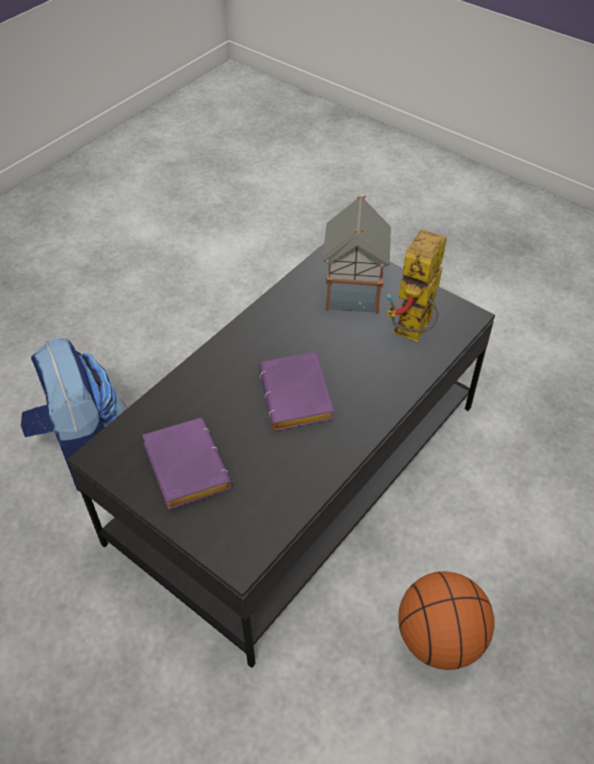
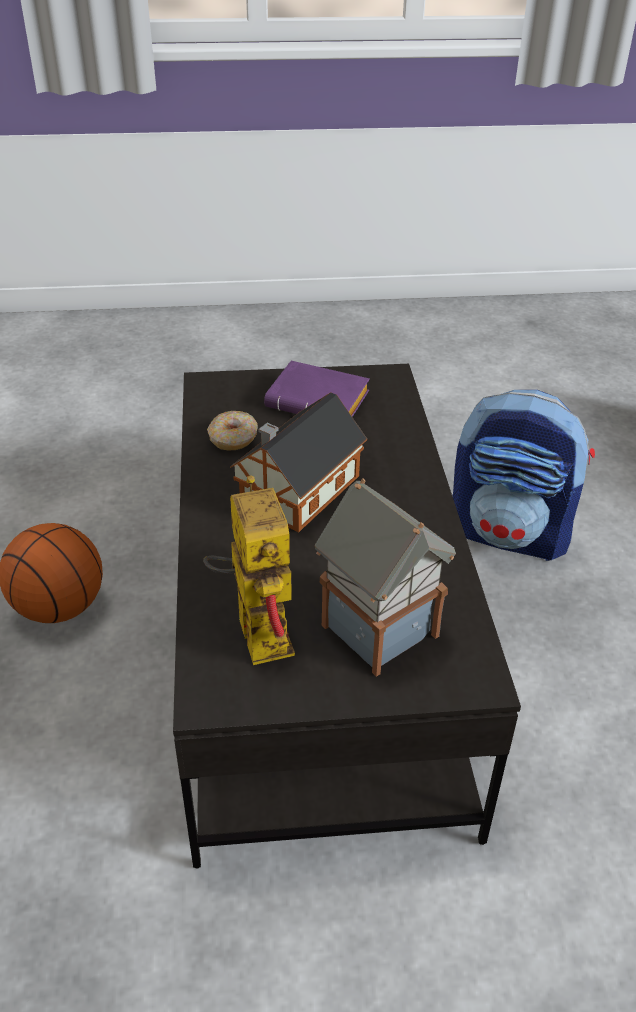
camera: 135 degrees right, 10 degrees down
purple book [259,351,334,431] -> toy house [230,392,367,532]
none -> donut [207,411,258,450]

